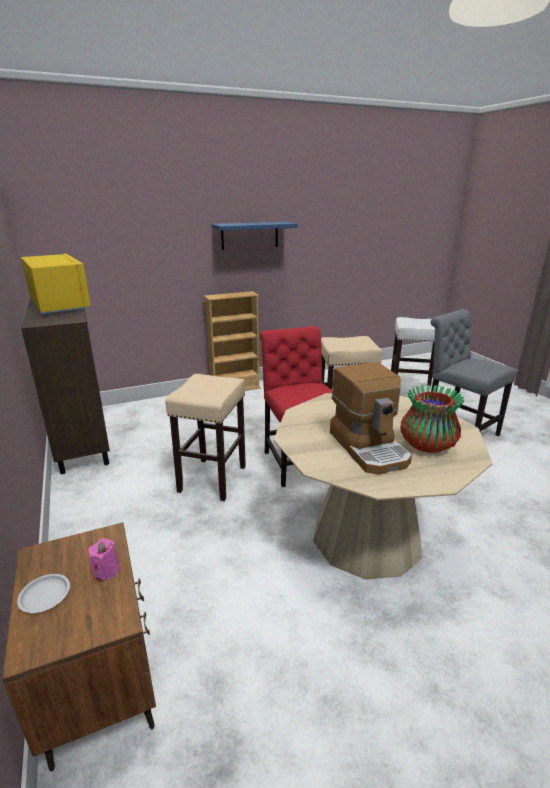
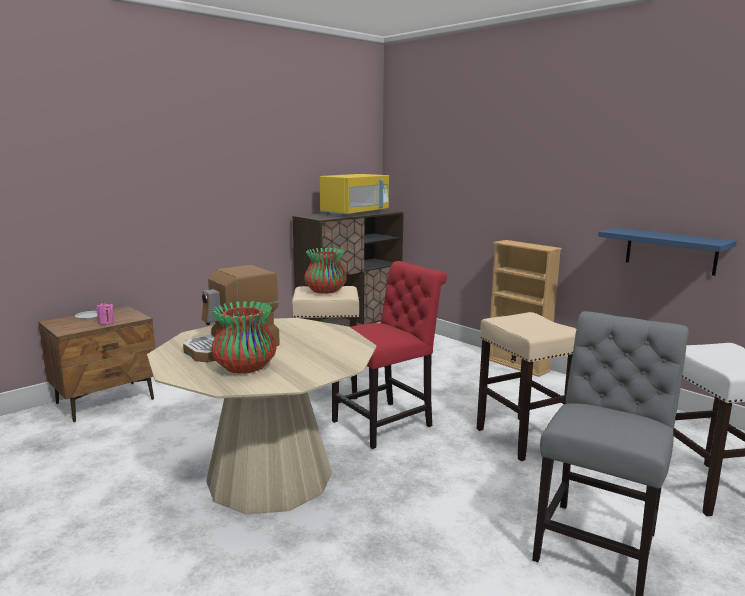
camera: 70 degrees right, 10 degrees down
blue shelf [212,222,298,250] -> blue shelf moved to [598,228,737,276]
none -> vase [305,248,347,294]

